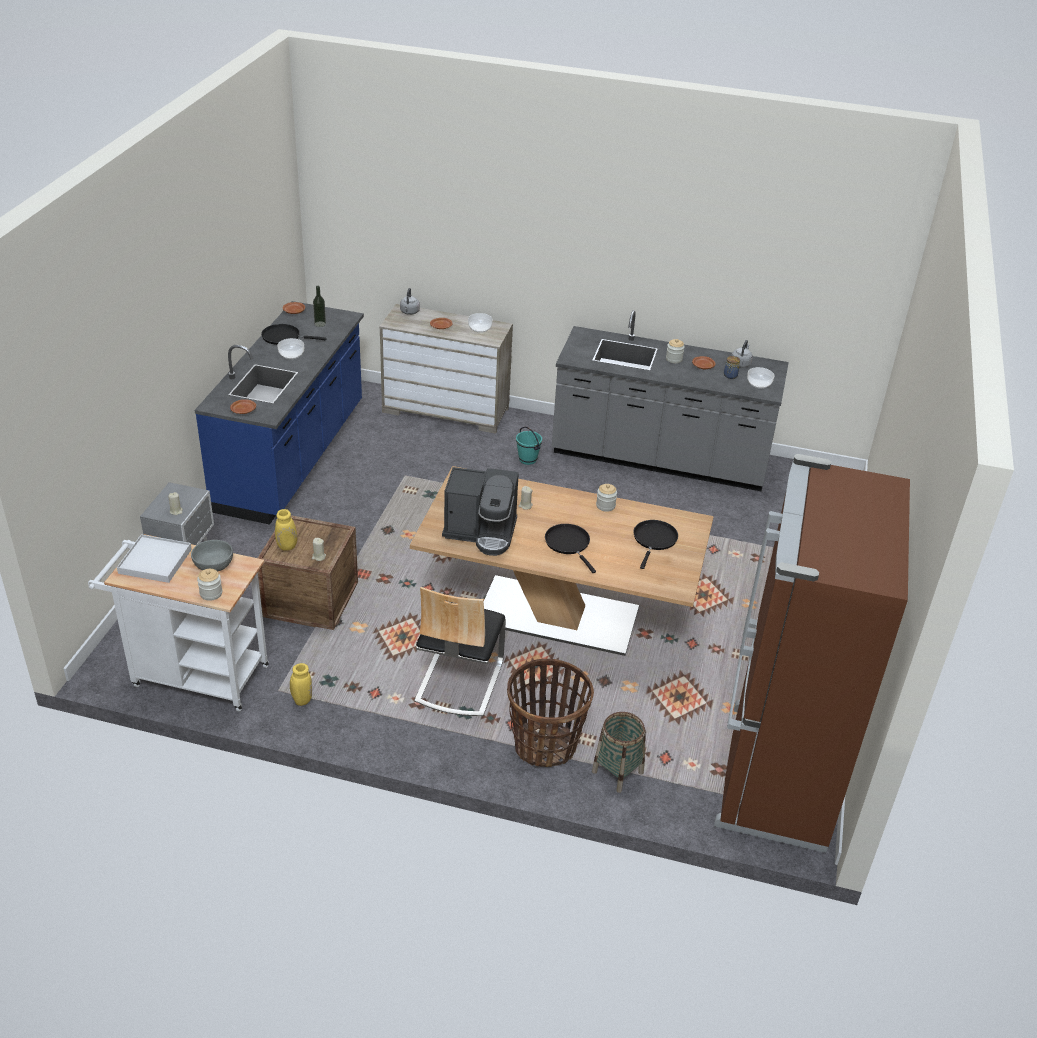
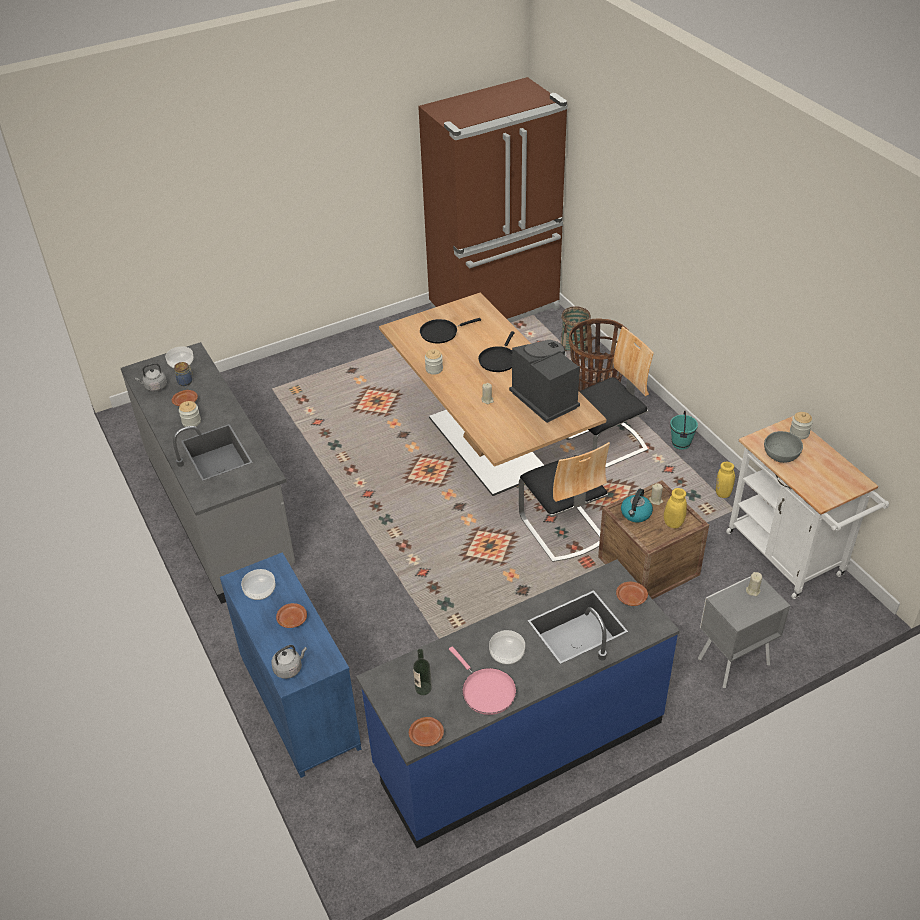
camera: 130 degrees left, 5 degrees up
white tray [117,534,192,583] -> none
black frying pan [261,324,327,345] -> pink frying pan [449,646,517,715]
beige dresser [379,304,513,434] -> blue dresser [220,552,361,778]
turquoise bucket [516,427,542,465] -> turquoise bucket moved to [670,411,698,450]
none -> chair [519,442,610,562]
none -> kettle [621,489,653,522]

